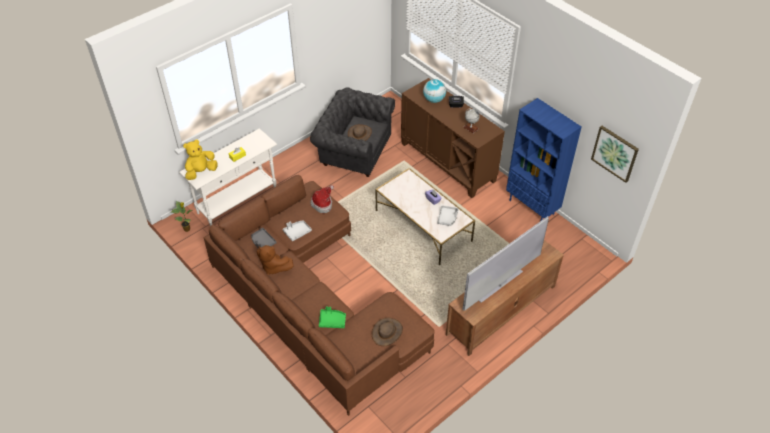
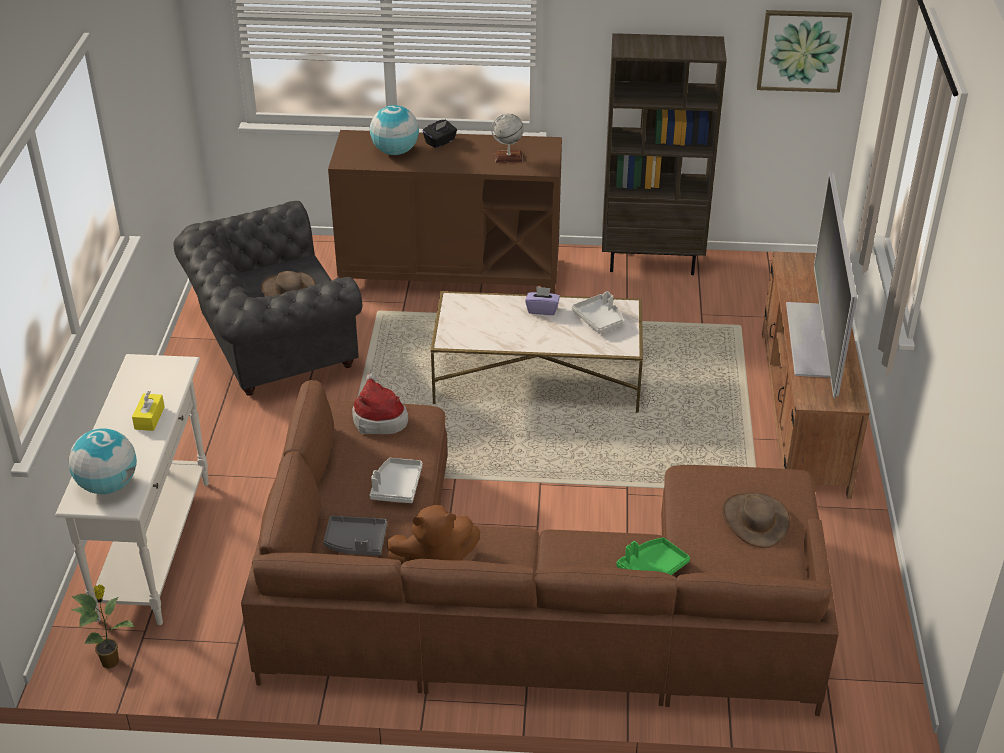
camera: 45 degrees left, 10 degrees down
yellow plush toy [183,140,217,180] -> globe [68,429,137,494]
blue bookcase [506,98,582,221] -> brown bookcase [602,33,727,275]

